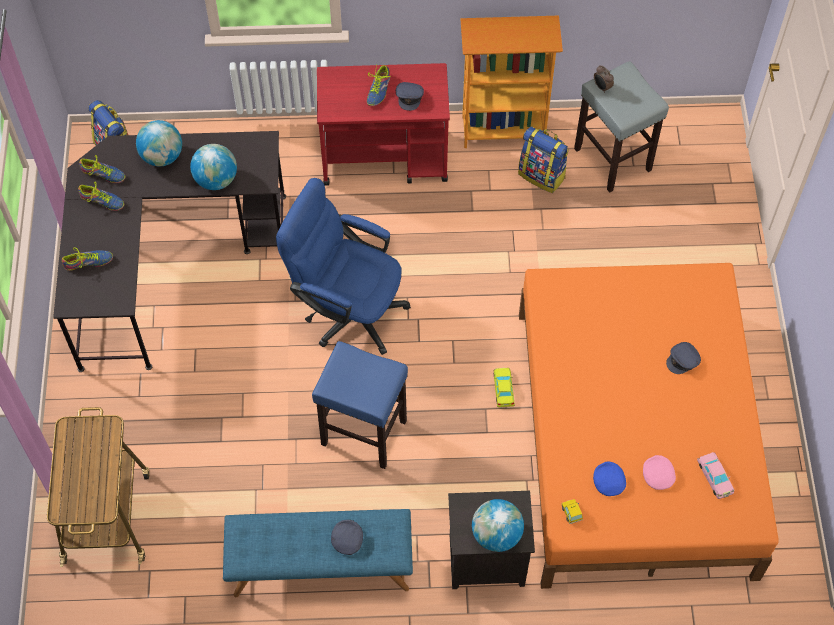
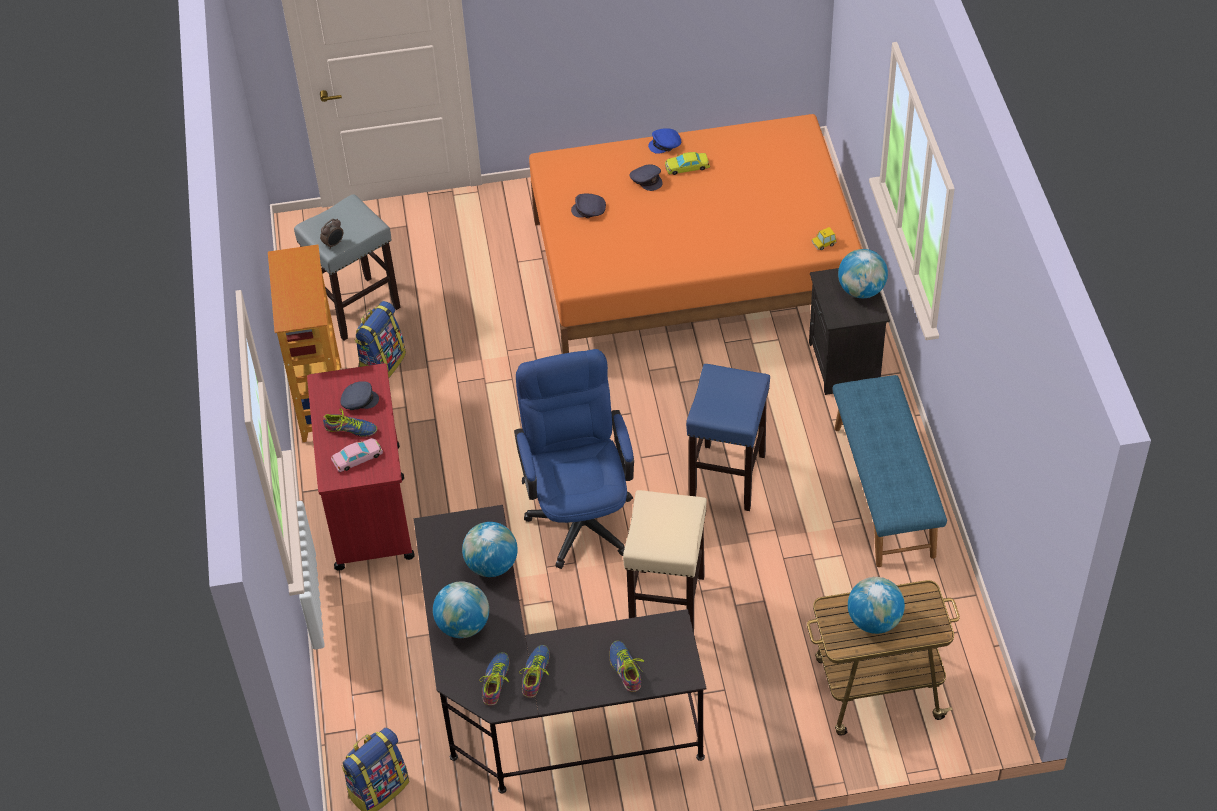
camera: 95 degrees left, 10 degrees down
blue office chair [276,178,411,355] -> blue office chair turned 150 degrees clockwise [514,349,634,569]
grey cap [331,520,363,555] -> grey cap moved to [571,193,606,218]
yellow toy car [494,368,515,407] -> yellow toy car moved to [665,152,710,175]
blue cap [593,461,626,496] -> blue cap moved to [648,128,681,154]
pink cap [643,455,676,490] -> none
pink toy car [697,452,734,499] -> pink toy car moved to [331,438,383,472]
none -> beige stool [623,490,707,632]
none -> globe [848,577,905,634]

